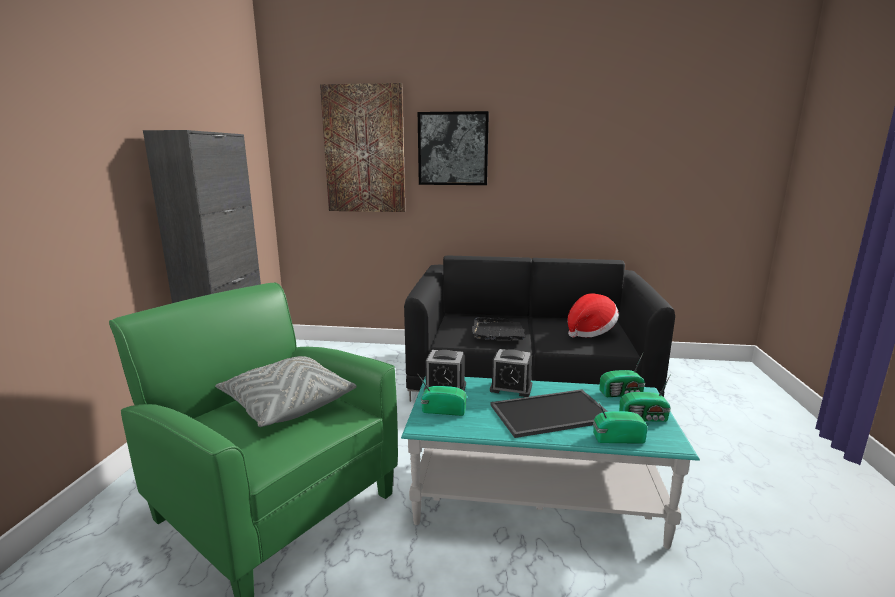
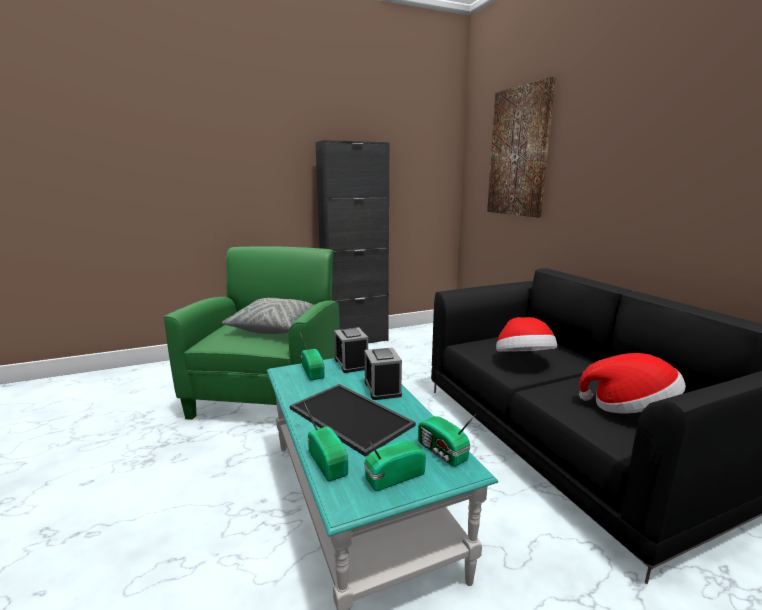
camera: 60 degrees right, 0 degrees up
picture [418,111,489,185] -> none
black tray [470,317,525,340] -> hat [496,317,557,352]
radio [619,374,671,422] -> radio turned 90 degrees clockwise [364,440,426,491]

